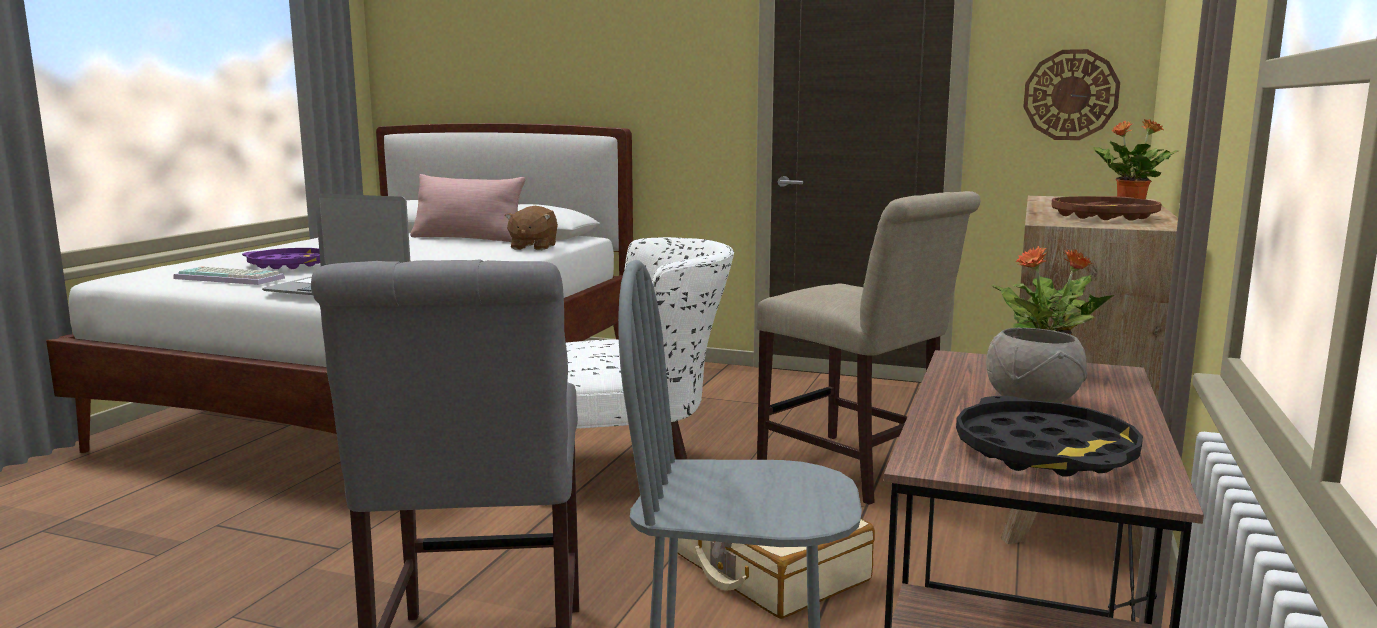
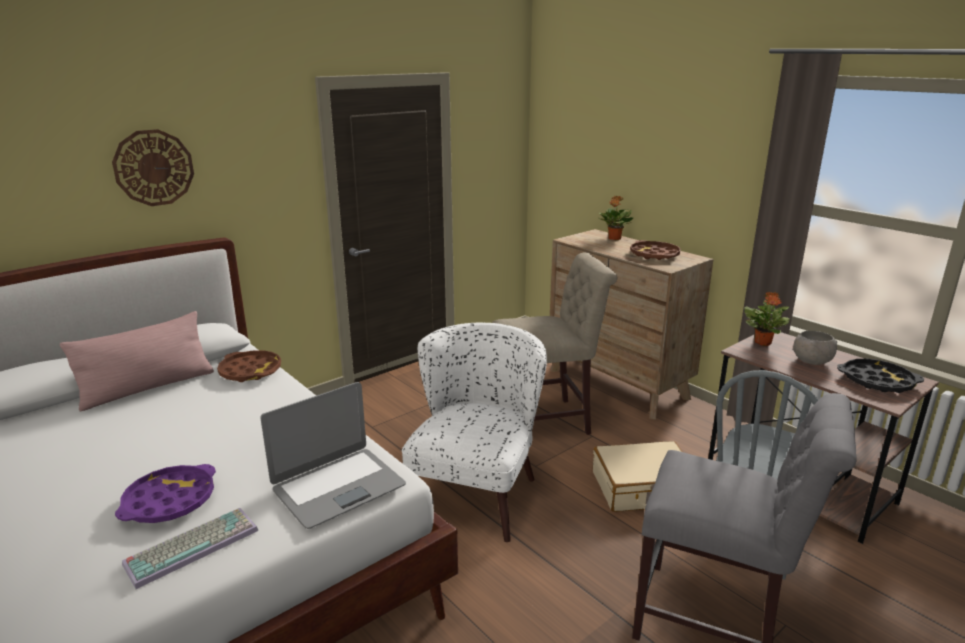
camera: 60 degrees left, 10 degrees up
brown plush toy [505,206,558,250] -> brown tray [217,350,281,382]
wall clock [1023,49,1120,140] -> wall clock moved to [112,129,194,206]

